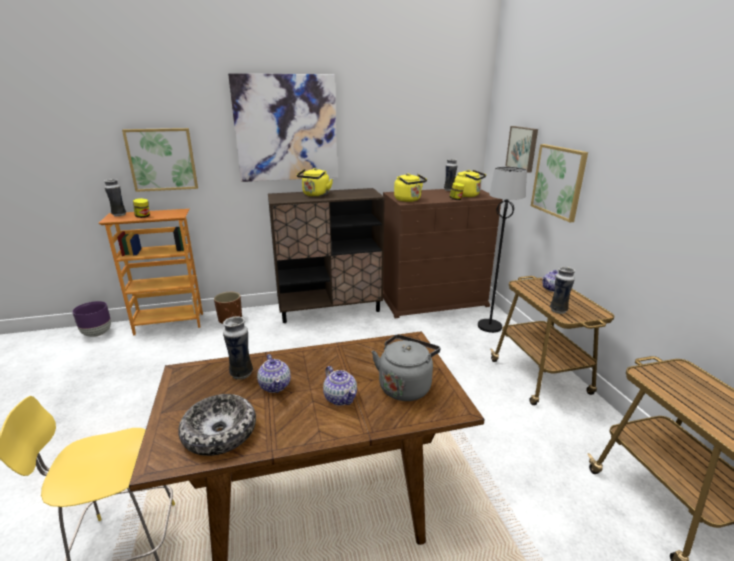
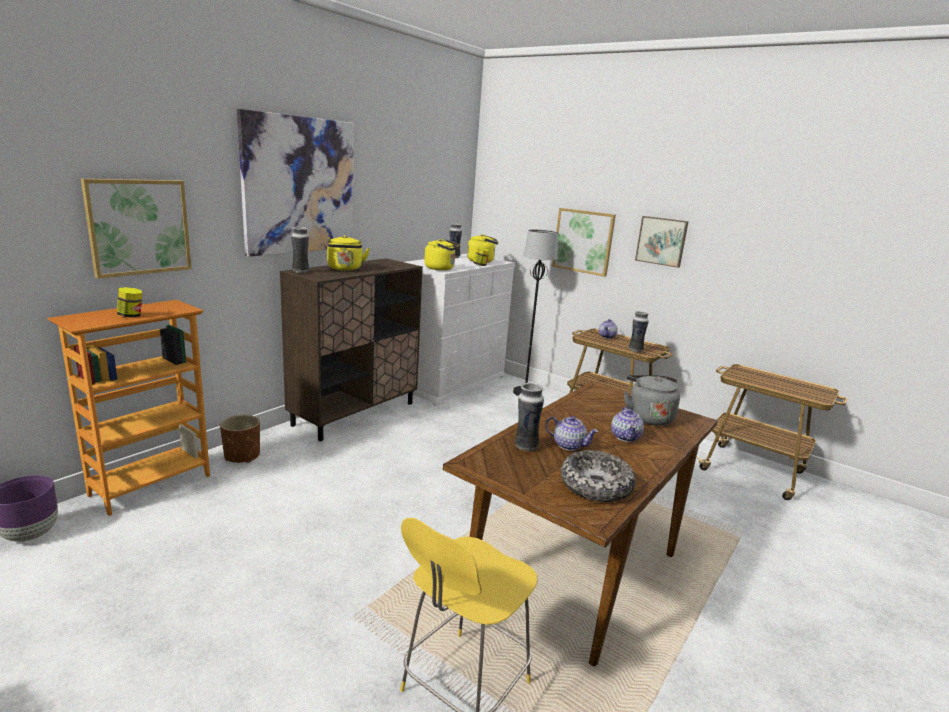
camera: 40 degrees left, 5 degrees down
vase [104,179,126,217] -> vase moved to [291,227,309,273]
teapot [323,366,357,406] -> teapot turned 75 degrees clockwise [611,407,644,442]
brown dresser [383,189,503,318] -> white dresser [405,254,515,406]
picture [505,126,538,173] -> picture moved to [635,216,689,268]

